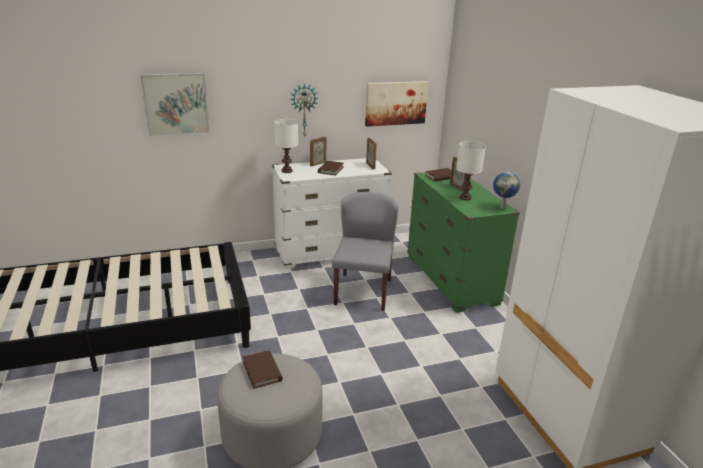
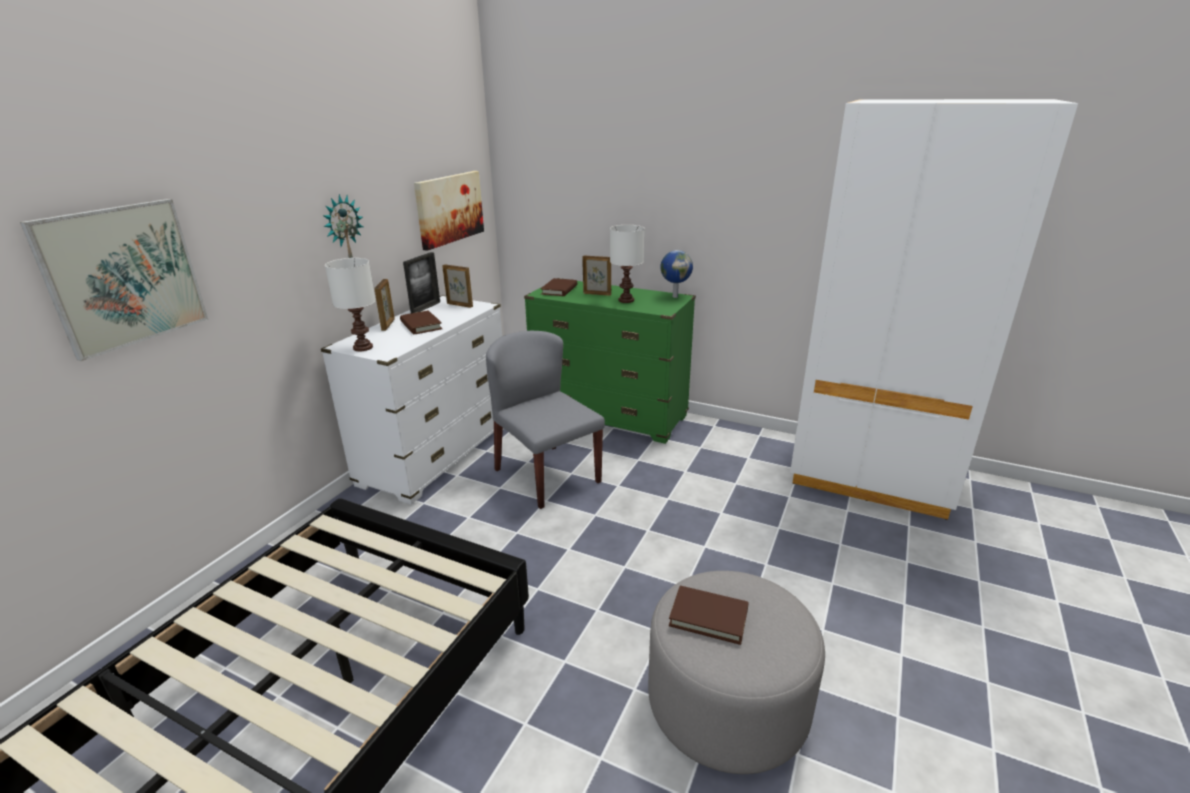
camera: 45 degrees left, 0 degrees up
none -> picture frame [403,252,440,313]

